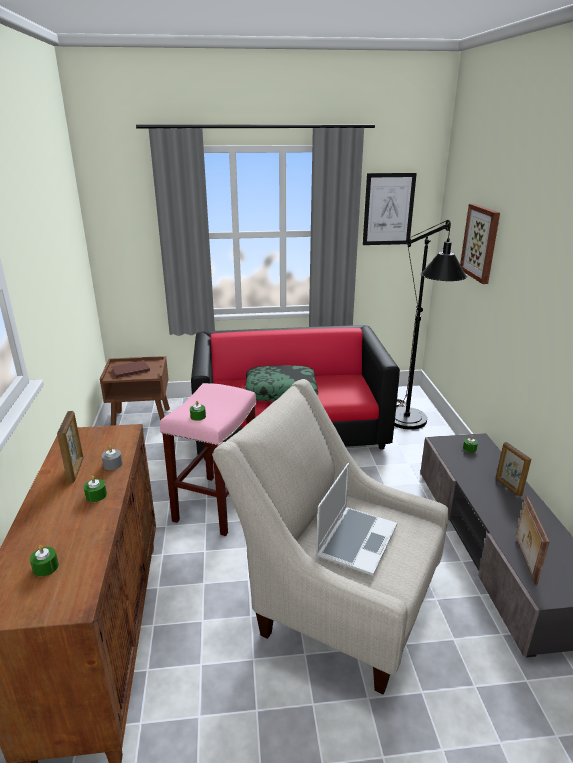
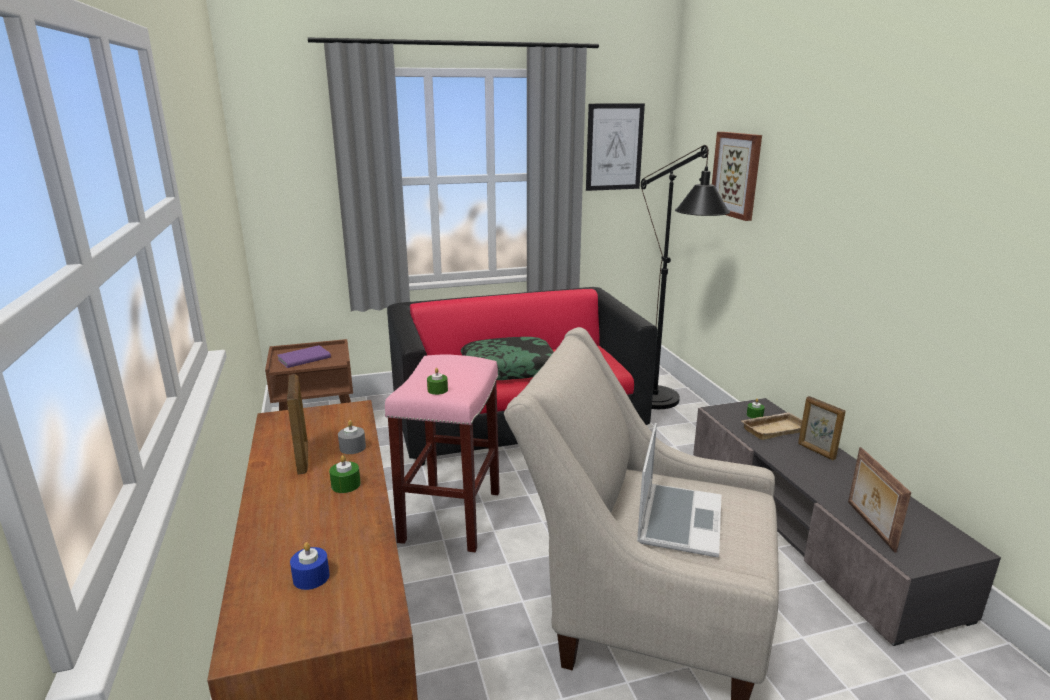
camera: 10 degrees left, 5 degrees down
green candle [30,545,59,577] -> blue candle [290,542,330,590]
brown book [112,360,150,378] -> purple book [277,345,331,368]
none -> beige tray [742,412,802,440]

